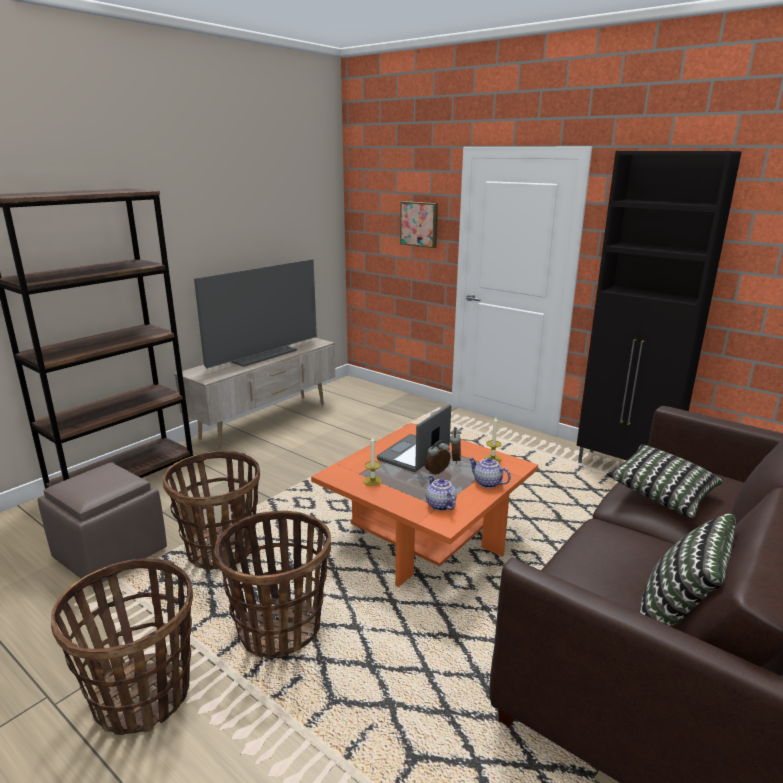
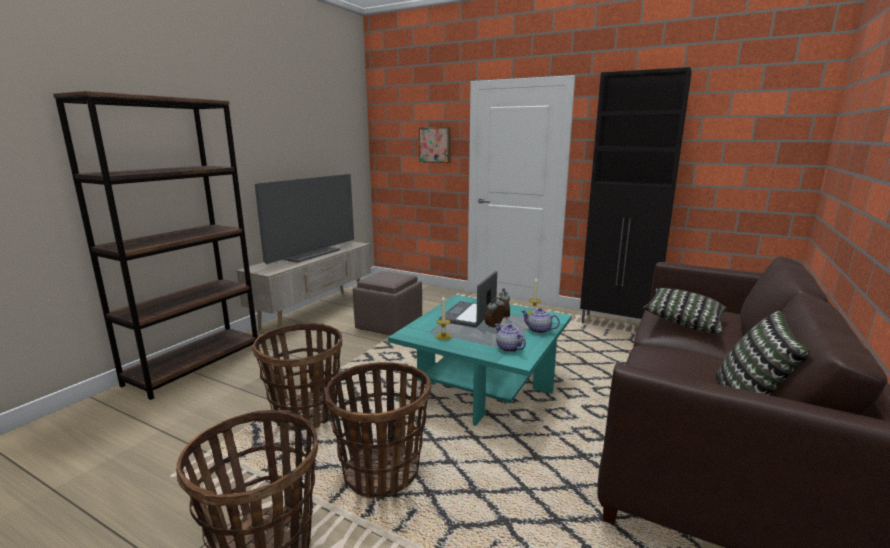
camera: 10 degrees left, 5 degrees down
brown ottoman [38,462,167,587] -> brown ottoman moved to [353,271,422,336]
orange coffee table [311,423,538,587] -> turquoise coffee table [388,295,572,426]

